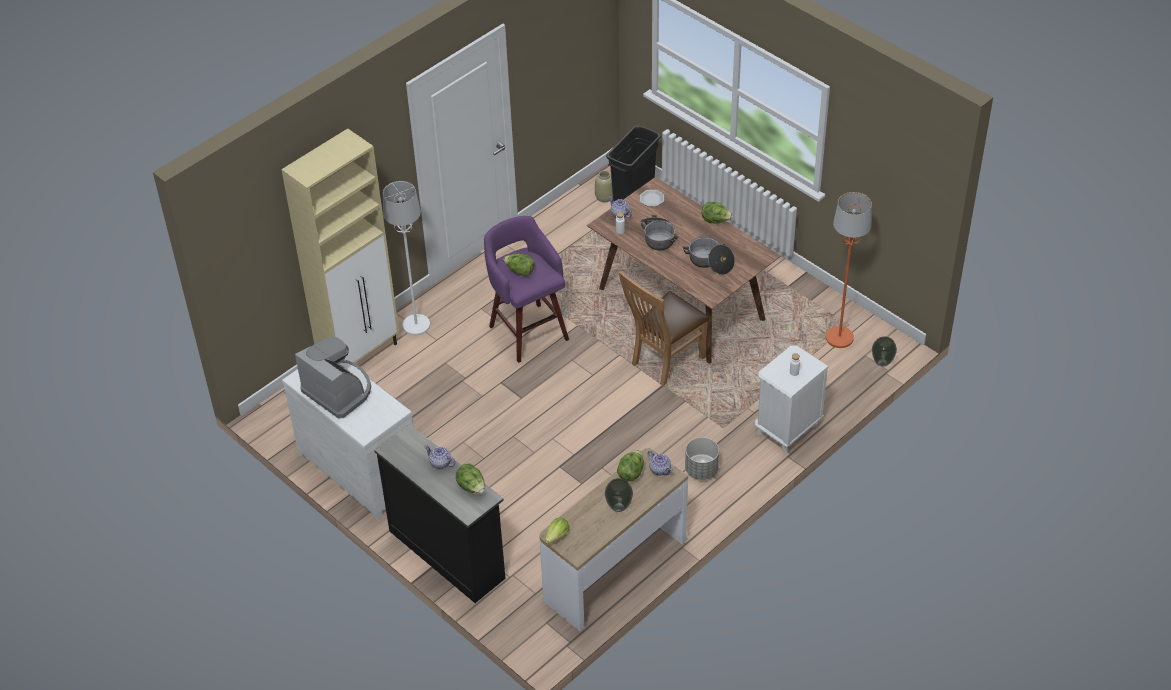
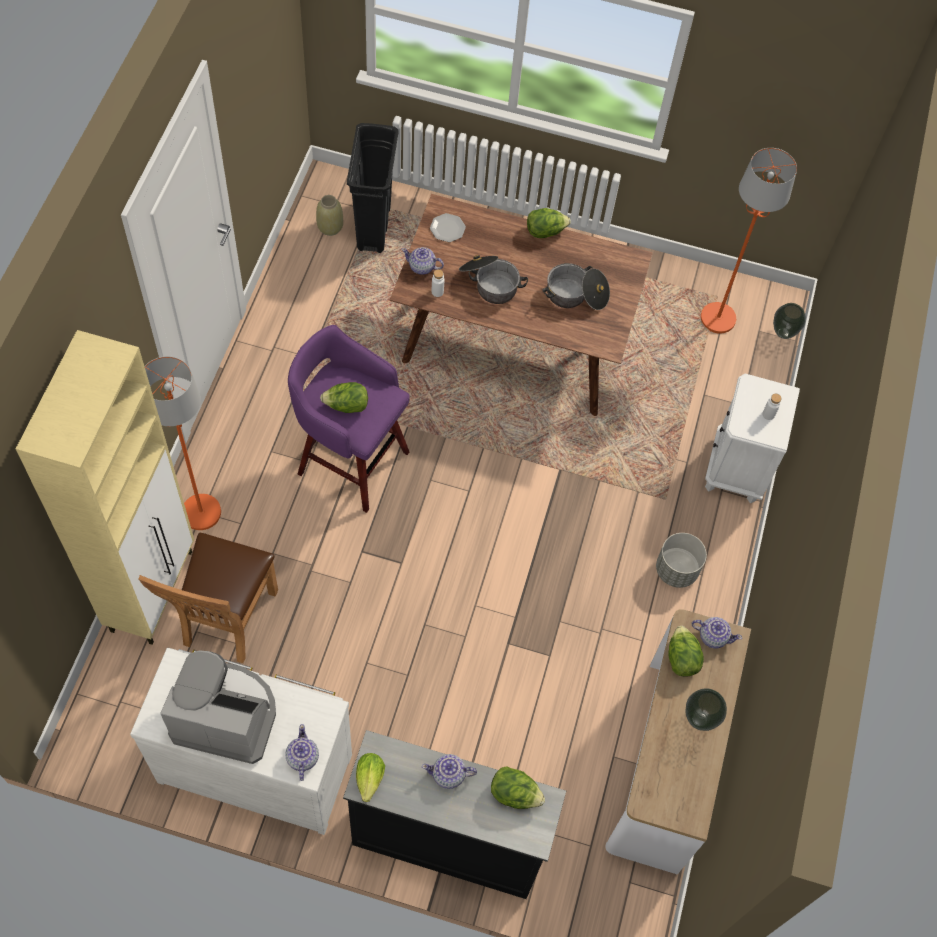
camera: 35 degrees left, 15 degrees up
white floor lamp [383,181,430,336] -> orange floor lamp [144,356,221,530]
lettuce [545,517,569,544] -> lettuce moved to [356,753,385,802]
brown chair [619,271,709,386] -> brown chair moved to [138,533,278,663]
none -> teapot [285,724,319,781]

